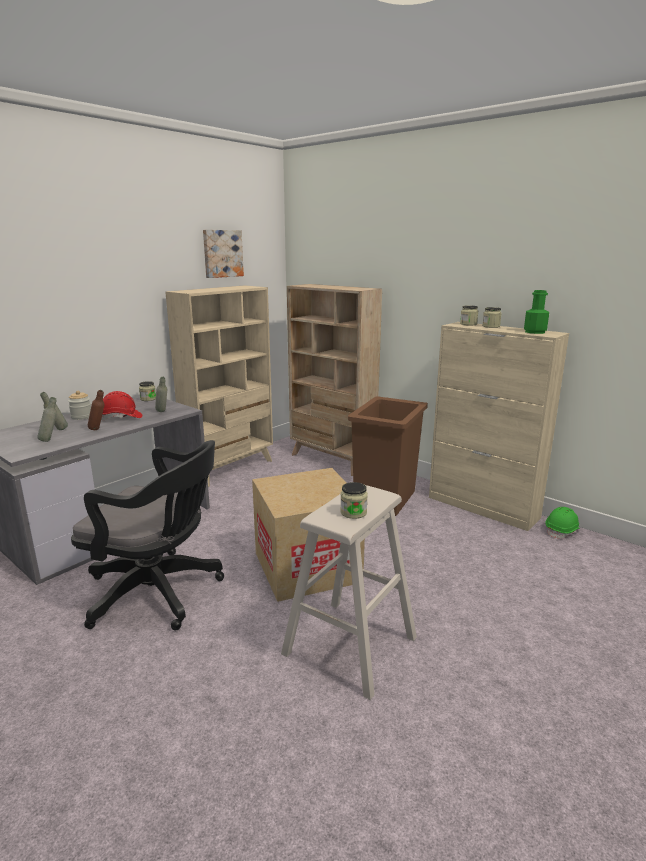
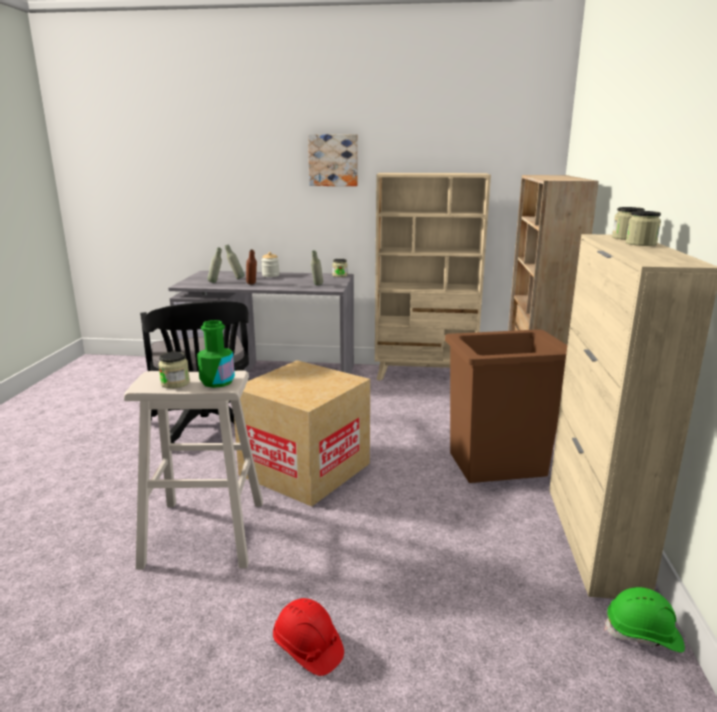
camera: 55 degrees right, 0 degrees up
red hard hat [101,391,142,420] -> red hard hat moved to [273,598,344,676]
picture [203,230,244,278] -> picture moved to [308,134,358,186]
green bottle [524,290,549,334] -> green bottle moved to [197,320,235,388]

